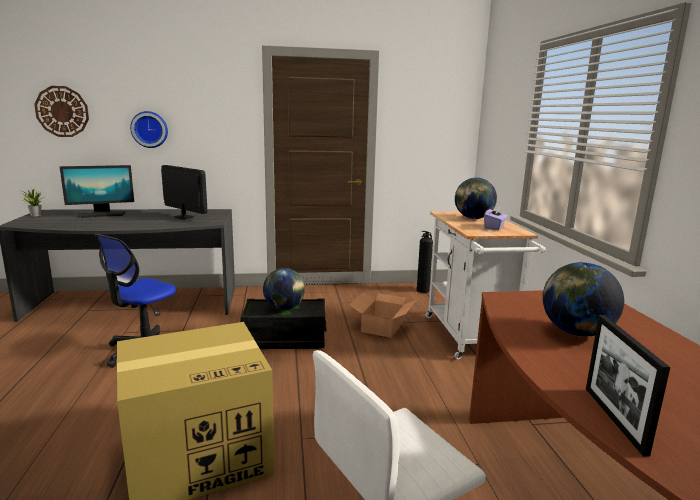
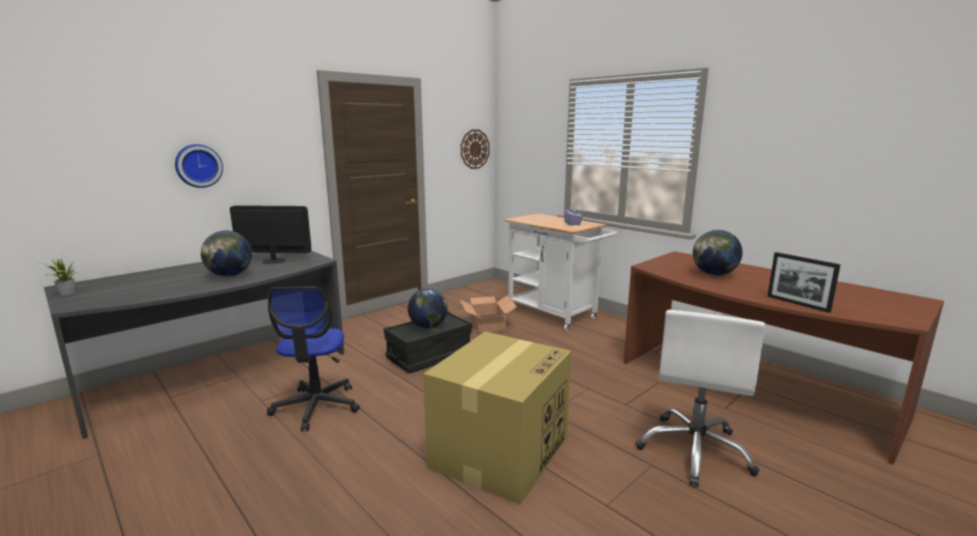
camera: 35 degrees left, 0 degrees up
wall clock [34,86,89,137] -> wall clock moved to [461,130,490,169]
monitor [60,165,134,218] -> none
fire extinguisher [417,231,433,293] -> none
globe [455,177,497,219] -> globe moved to [201,231,252,277]

